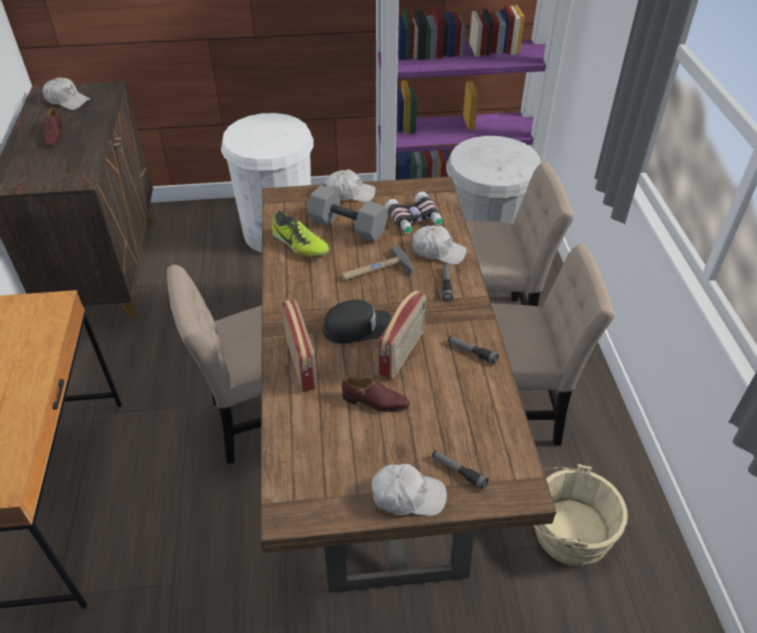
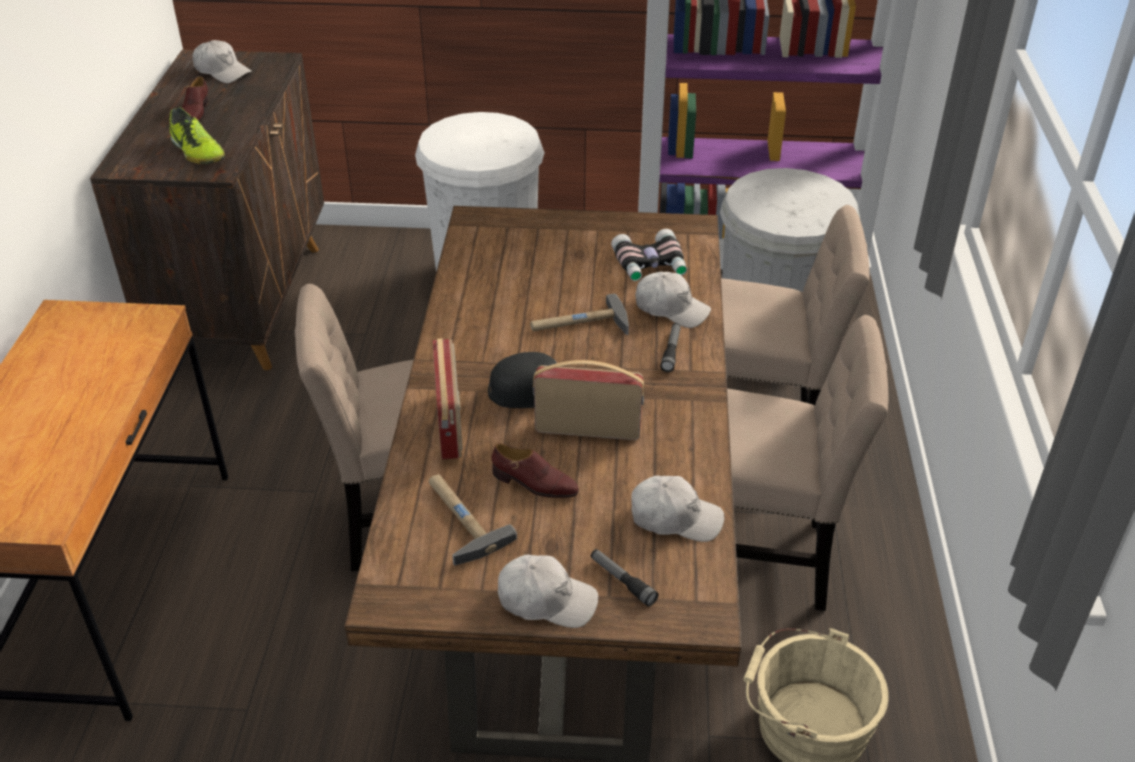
camera: 10 degrees right, 5 degrees down
shoe [272,210,330,258] -> shoe moved to [170,107,225,164]
grey dumbbell [307,185,388,243] -> none
white cap [325,169,376,202] -> white cap moved to [631,476,724,542]
radio [379,291,426,379] -> radio turned 120 degrees counterclockwise [533,360,644,440]
flashlight [448,336,499,364] -> none
none -> hammer [428,475,517,566]

